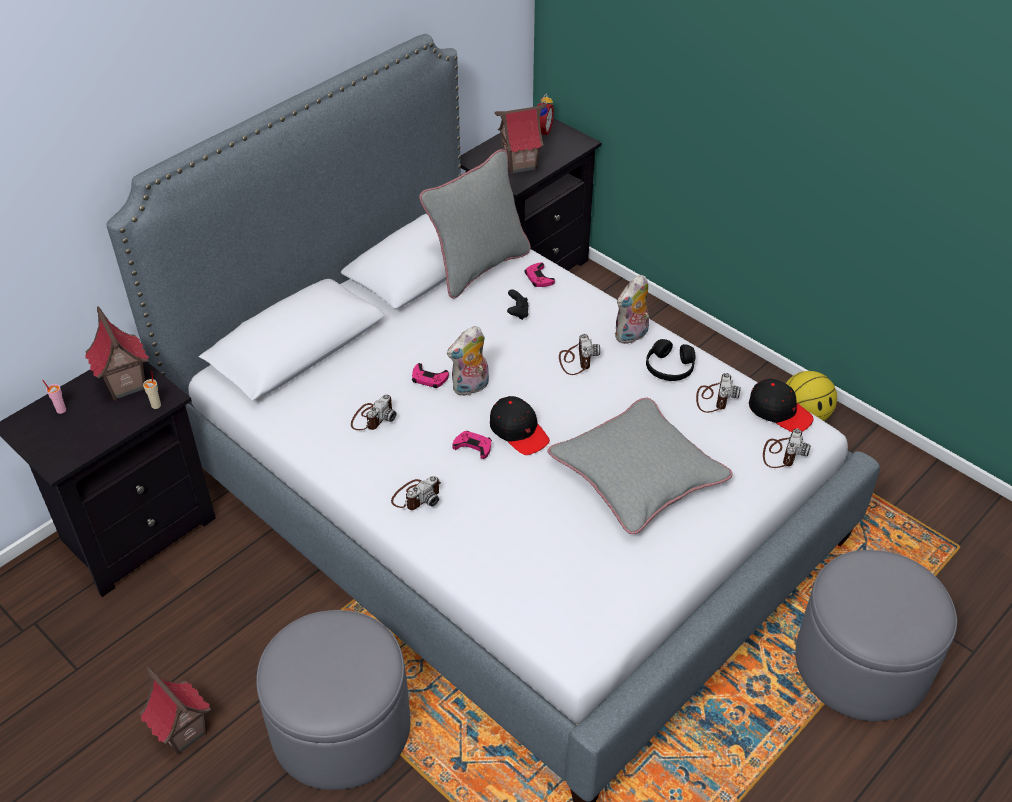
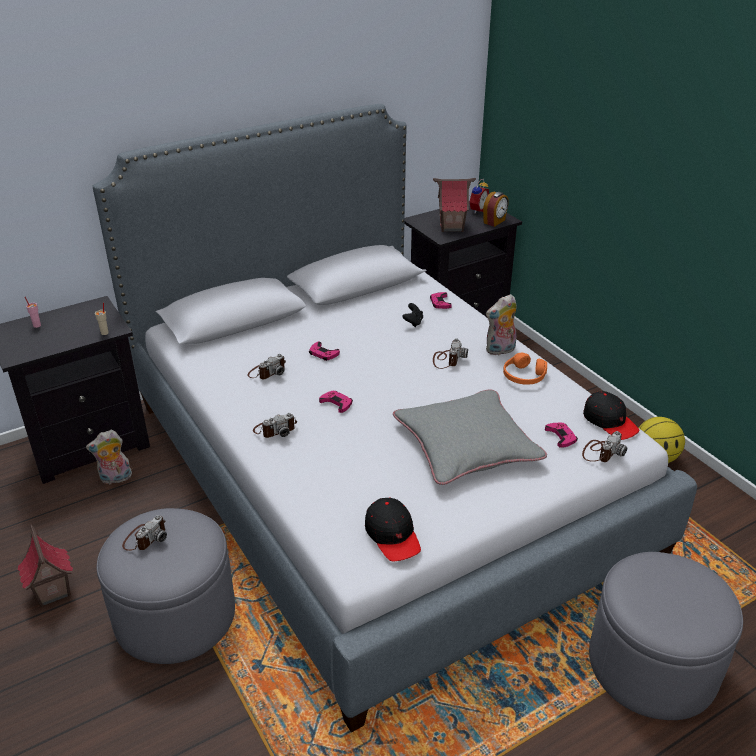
camera: 15 degrees right, 10 degrees down
toy house [85,306,149,400] -> none
grey pillow [419,149,531,298] -> none
plush toy [447,326,489,397] -> plush toy moved to [86,430,132,484]
black cap [490,396,550,455] -> black cap moved to [365,497,421,561]
black headphones [646,339,695,381] -> orange headphones [503,353,547,385]
camera [696,373,741,413] -> camera moved to [122,515,167,551]
none -> alarm clock [483,192,509,227]
none -> pink game controller [545,423,578,448]

